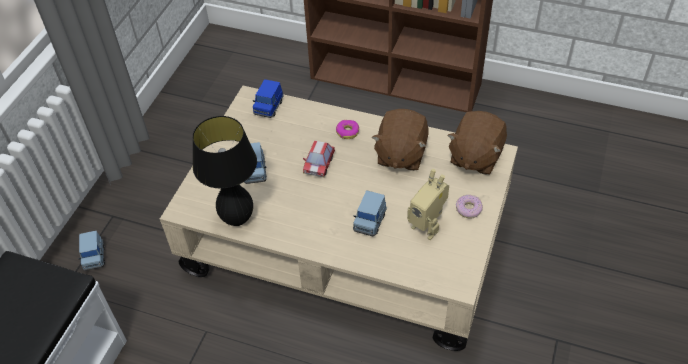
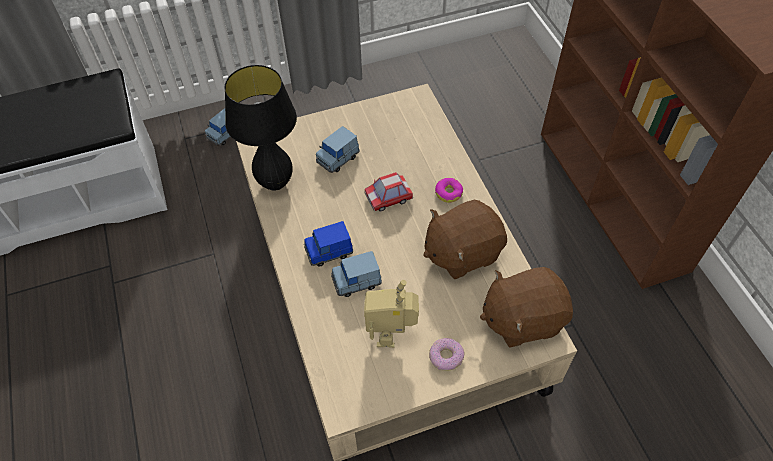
camera: 50 degrees right, 5 degrees up
blue toy car [253,79,284,118] -> blue toy car moved to [304,221,353,267]

